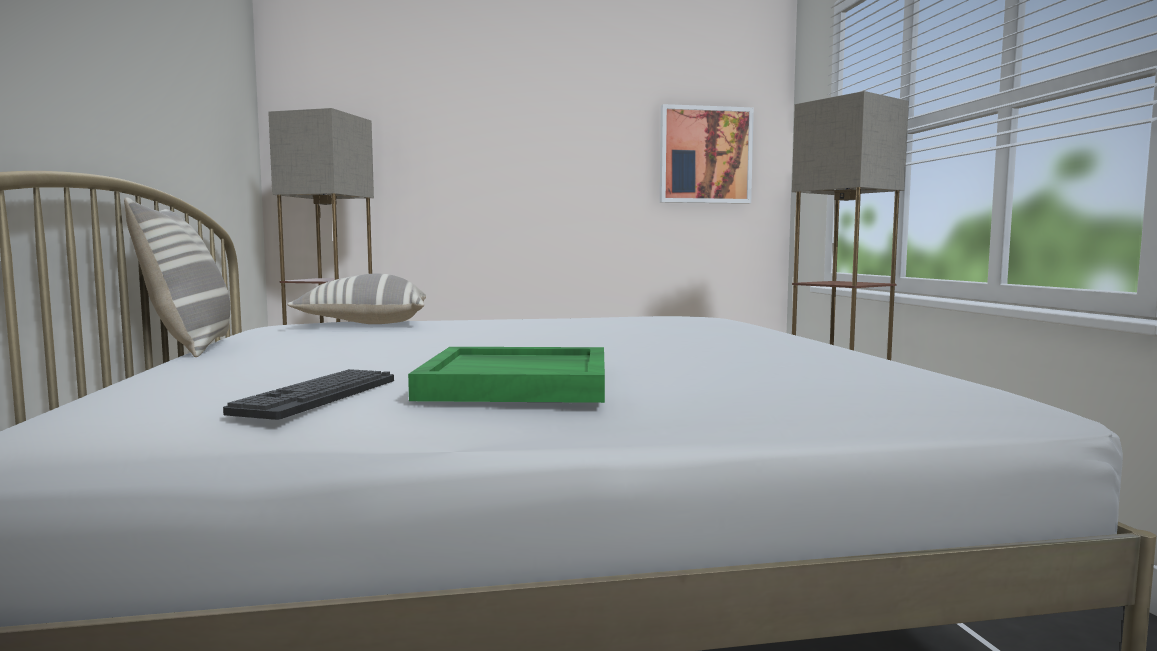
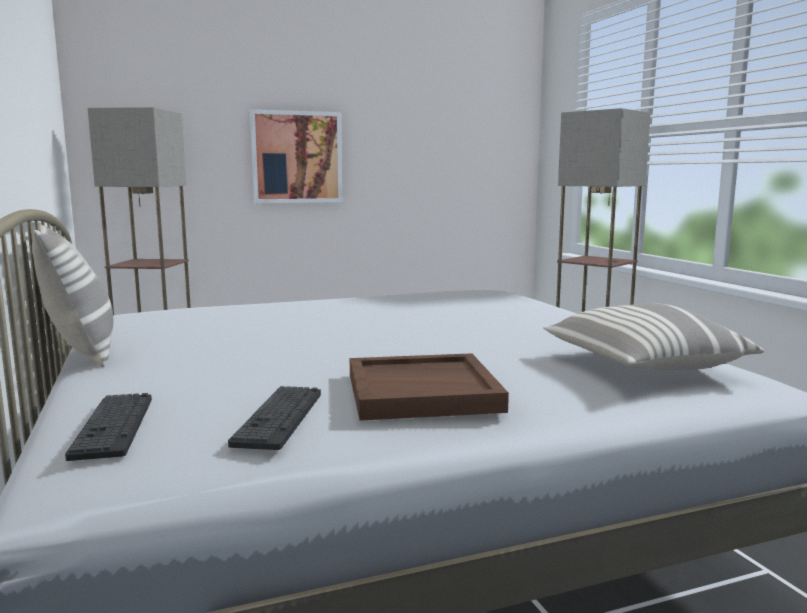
camera: 10 degrees left, 5 degrees up
pillow [288,274,426,324] -> pillow moved to [543,303,764,371]
green tray [408,347,605,403] -> brown tray [350,353,509,421]
picture [660,104,754,204] -> picture moved to [250,109,342,203]
none -> keyboard [65,393,152,461]

